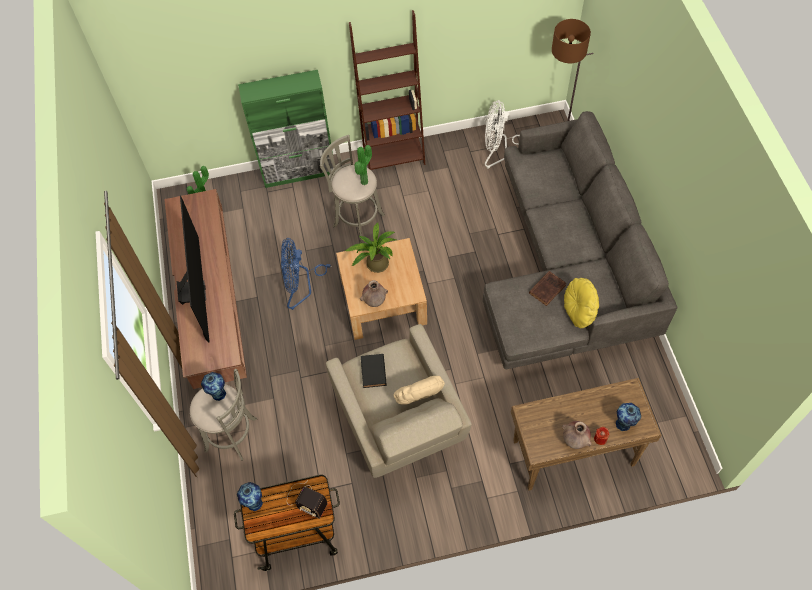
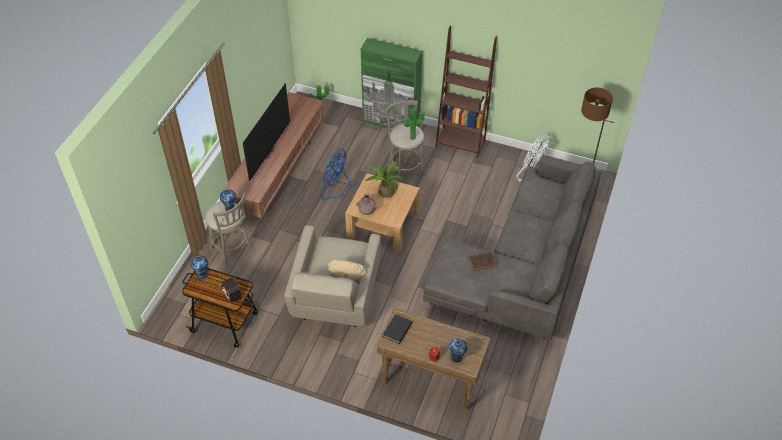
camera: 30 degrees right, 10 degrees down
black book [361,354,387,388] -> black book moved to [383,314,412,344]
brown vase [562,421,592,449] -> none
yellow pillow [564,278,599,328] -> none

